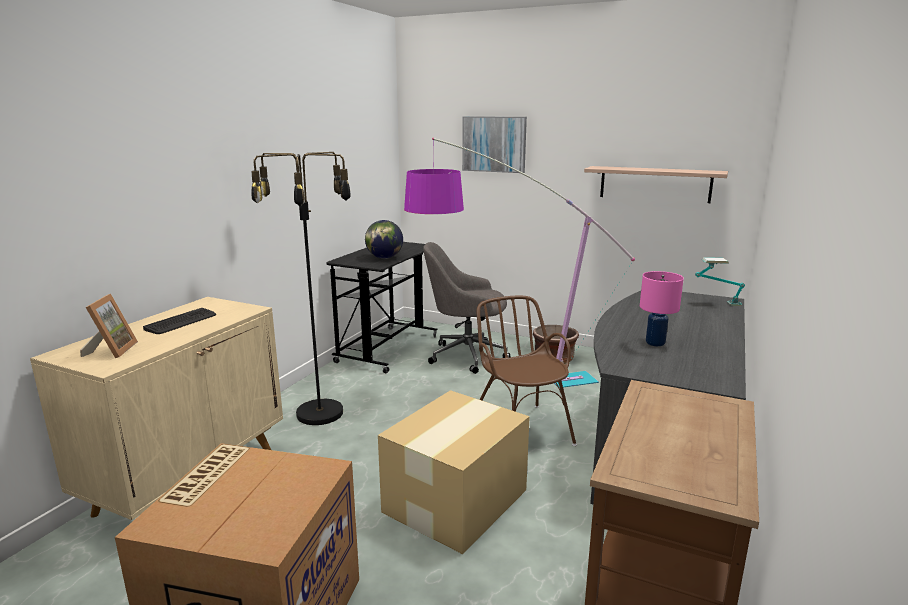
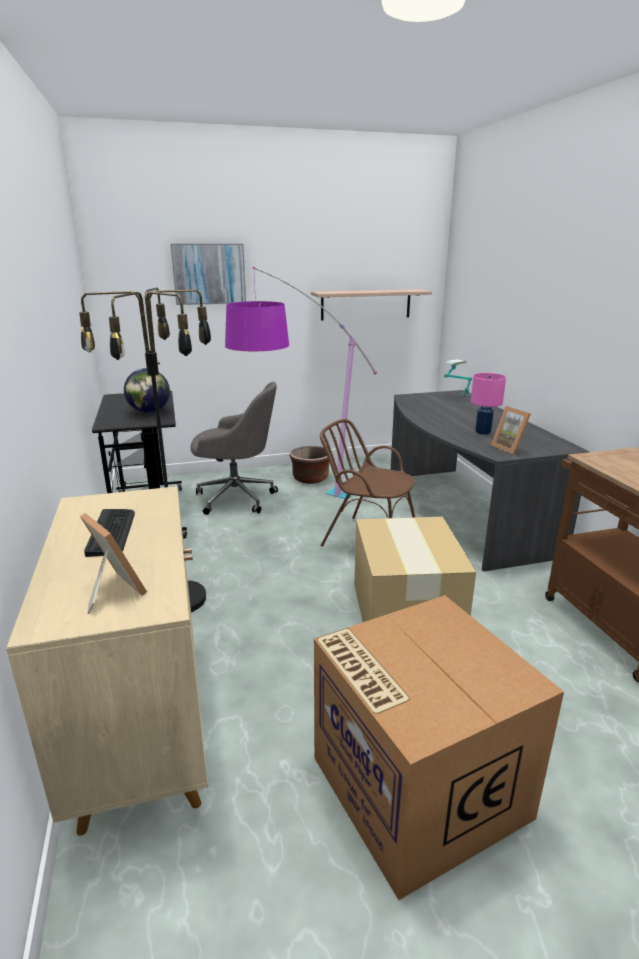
camera: 40 degrees left, 5 degrees up
grey office chair [423,242,511,374] -> grey office chair turned 135 degrees counterclockwise [191,382,278,515]
none -> picture frame [491,406,531,455]

